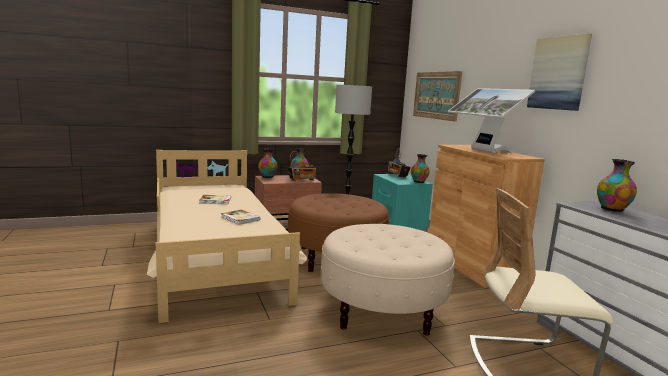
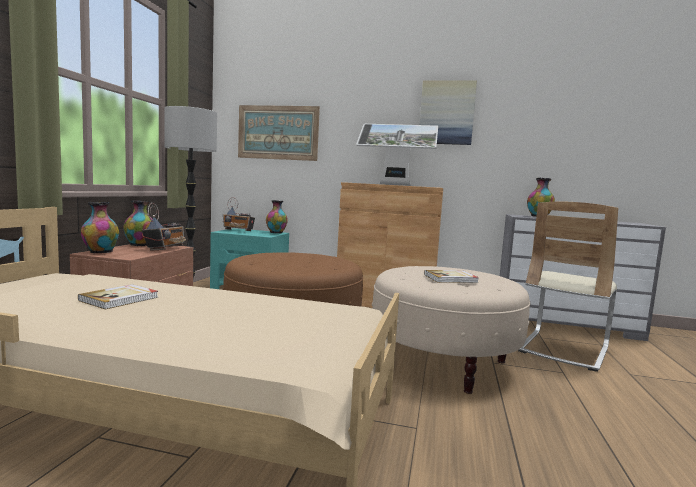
camera: 55 degrees left, 5 degrees down
book [221,210,260,225] -> book moved to [424,270,479,283]

